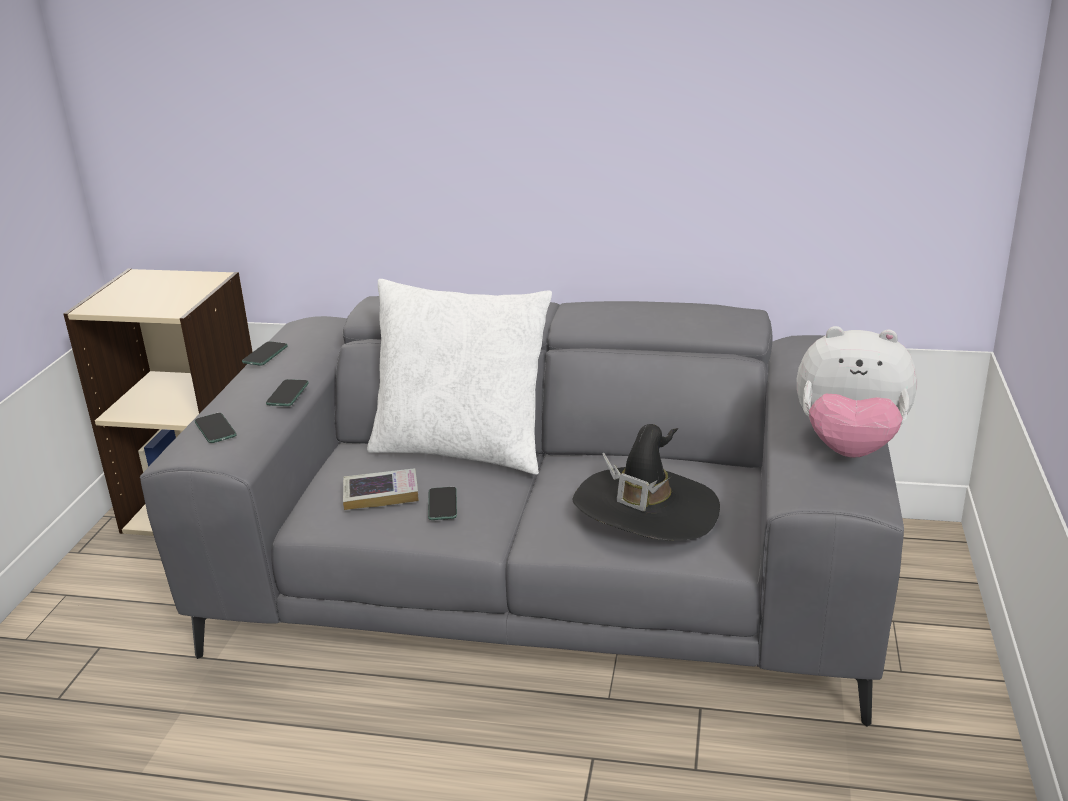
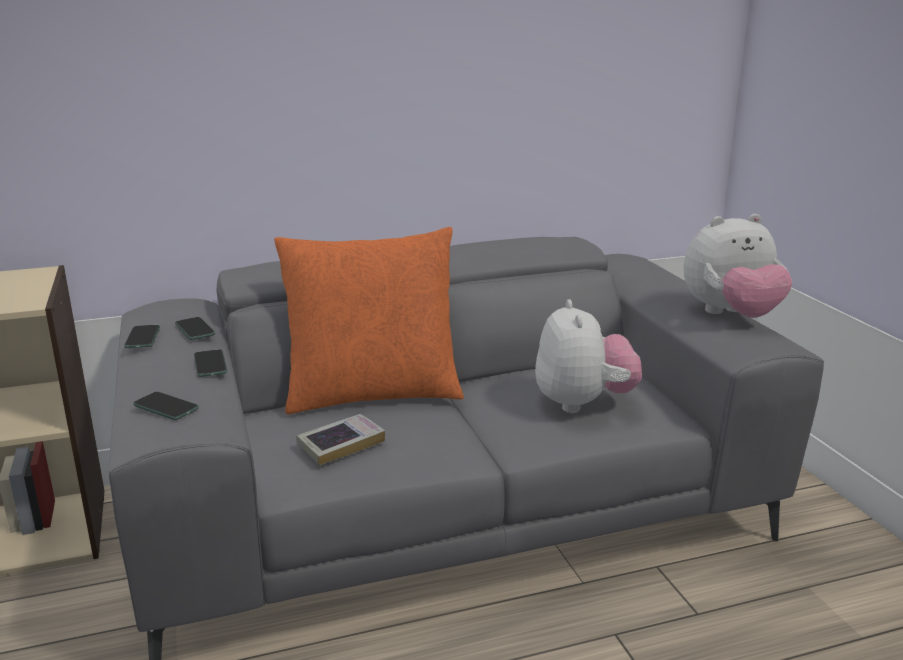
camera: 30 degrees left, 5 degrees down
white pillow [367,279,552,475] -> orange pillow [274,227,464,414]
phone [428,487,457,520] -> phone moved to [175,317,215,340]
black hat [572,424,720,541] -> plush toy [535,299,642,413]

